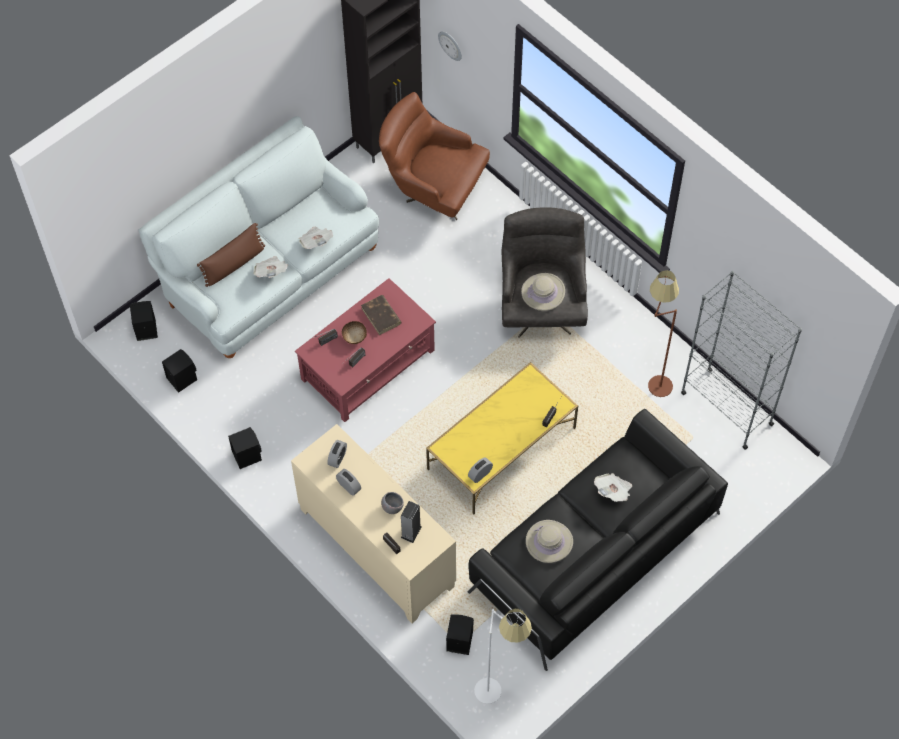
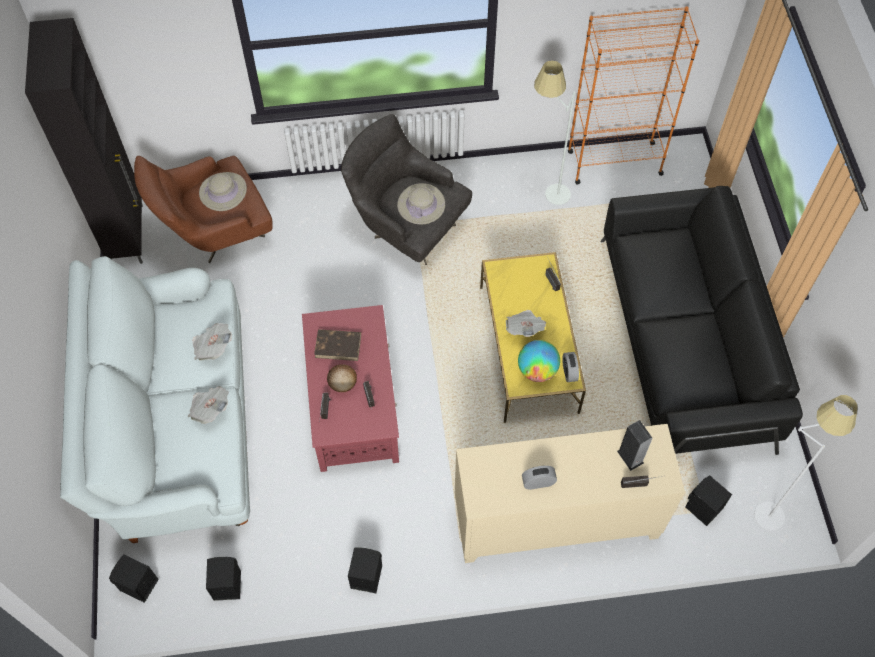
camera: 55 degrees left, 0 degrees up
brown pillow [197,223,265,287] -> none
alarm clock [327,440,347,468] -> none
grey bowl [381,492,404,514] -> none
wall clock [438,31,462,61] -> none
beige hat [526,520,573,563] -> beige hat moved to [199,172,247,211]
newspaper [594,473,632,502] -> newspaper moved to [506,310,546,337]
brown floor lamp [648,270,679,397] -> white floor lamp [534,60,576,205]
grey bookcase [681,271,802,450] -> orange bookcase [568,6,699,184]
none -> globe [518,340,560,382]

